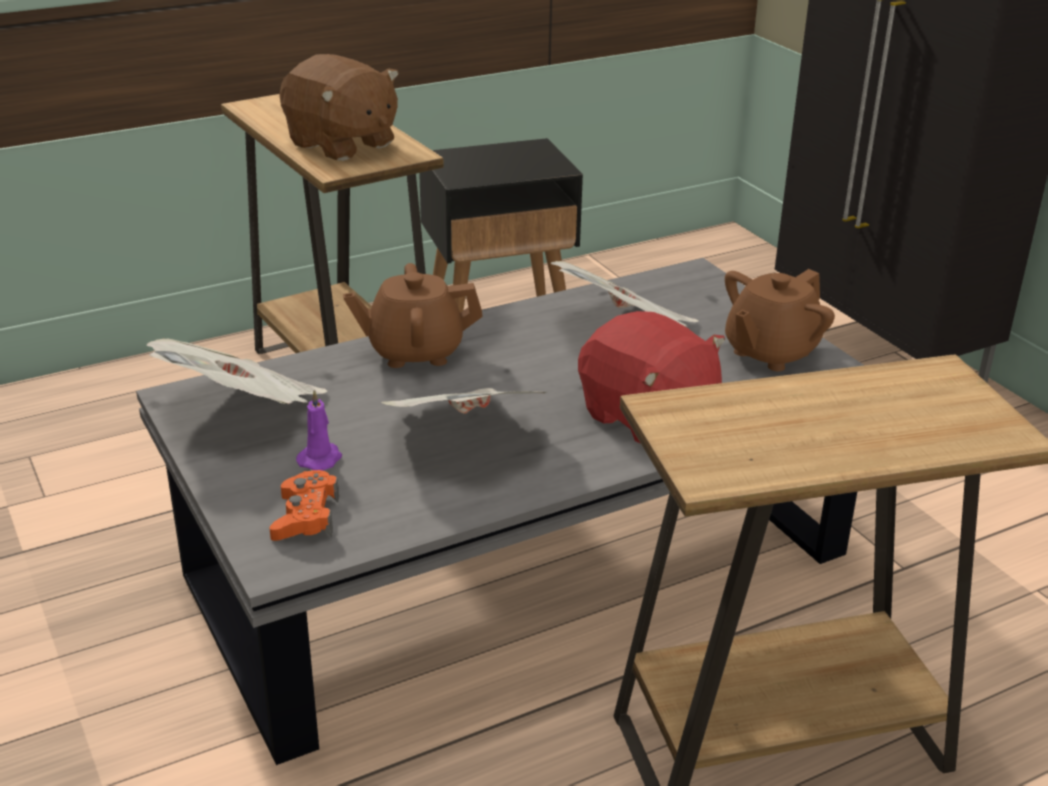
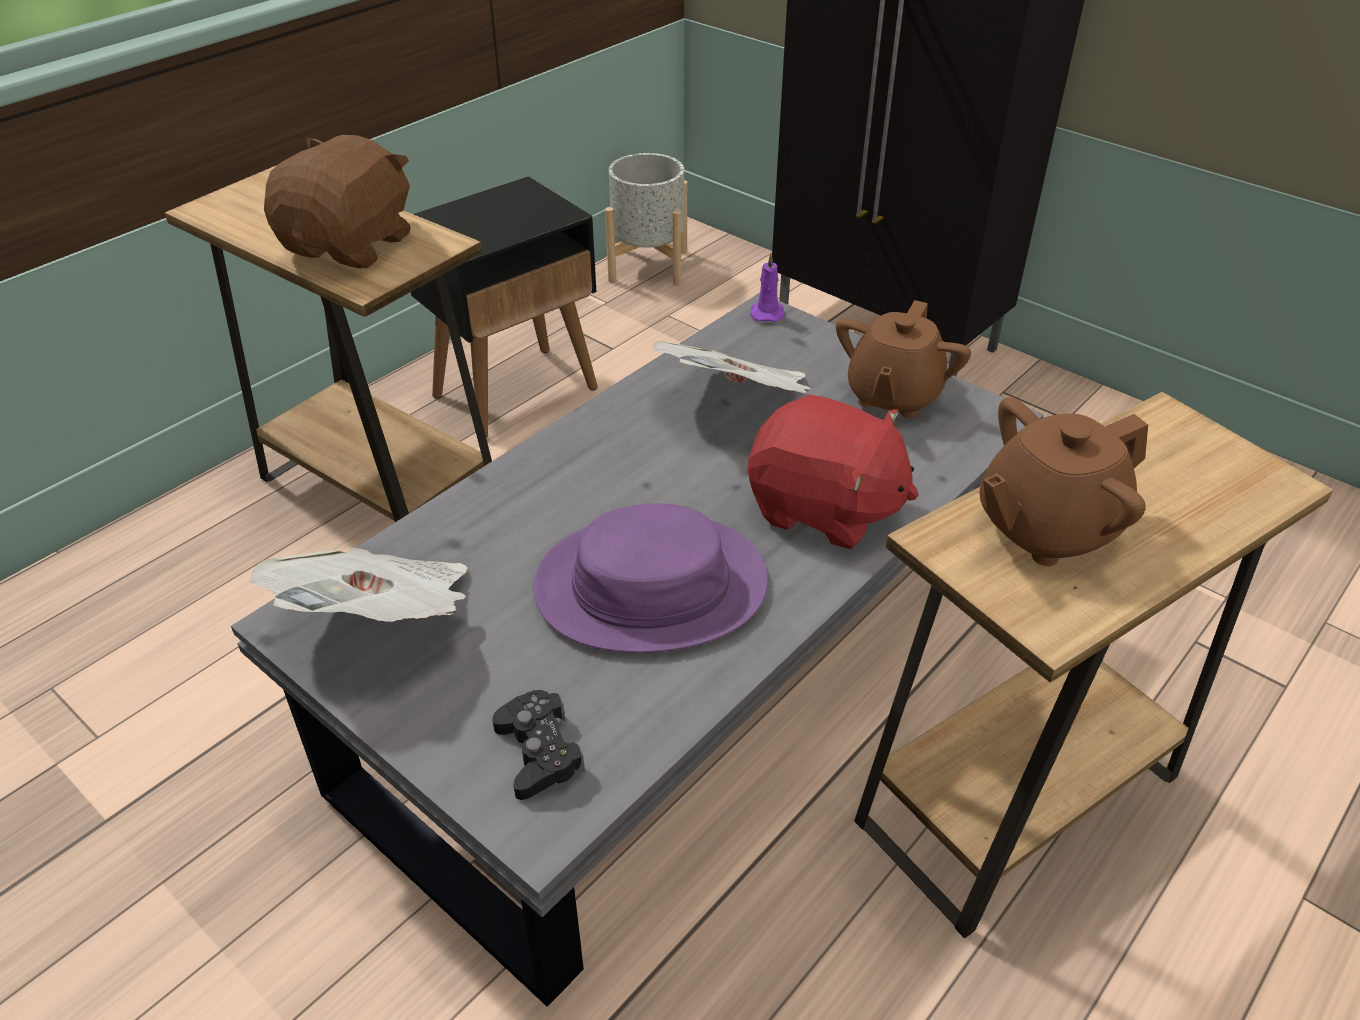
camera: 20 degrees left, 10 degrees up
orange game controller [270,470,339,541] -> black game controller [492,690,585,800]
brown plush toy [279,54,399,161] -> brown plush toy turned 90 degrees counterclockwise [264,135,411,268]
purple candle [296,389,342,471] -> purple candle moved to [750,253,785,322]
brown teapot [343,263,483,368] -> brown teapot moved to [979,397,1148,566]
newspaper [381,388,547,414] -> purple hat [533,503,768,653]
none -> grey planter [605,153,687,286]

